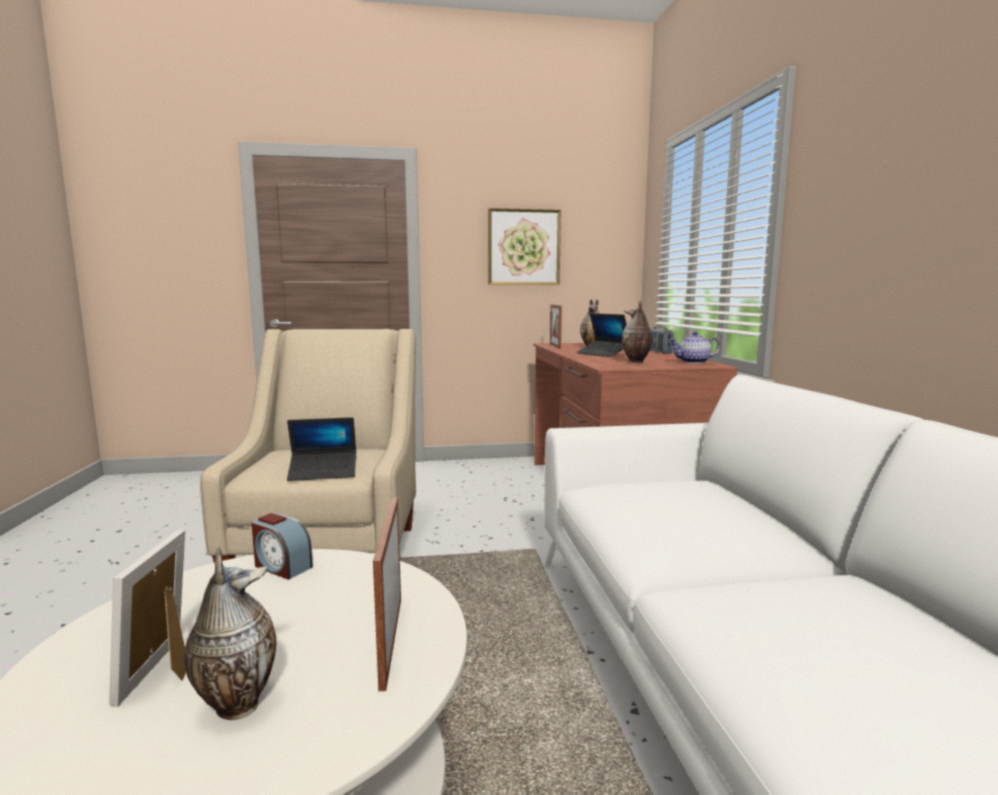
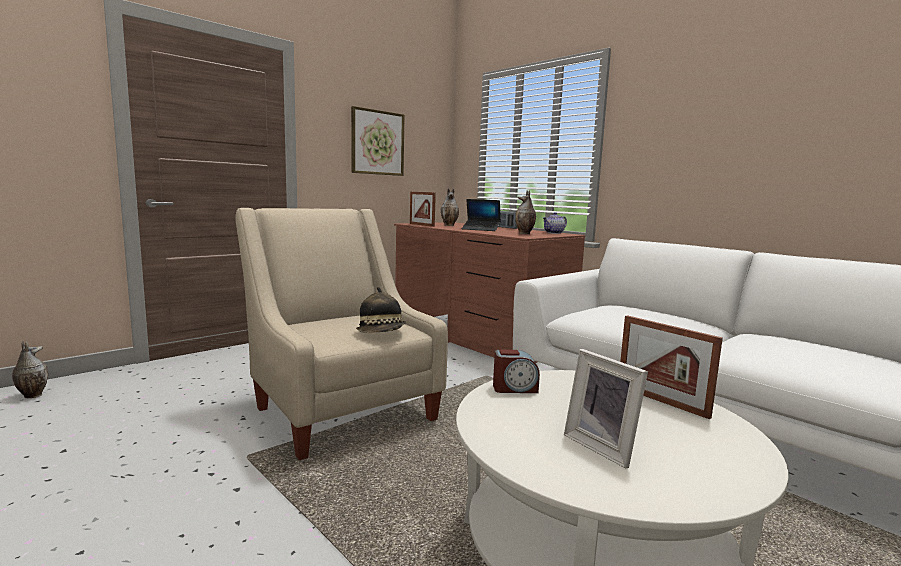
camera: 35 degrees left, 0 degrees up
vase [184,547,276,720] -> vase moved to [12,341,48,398]
laptop [287,417,356,481] -> hat [356,287,406,333]

